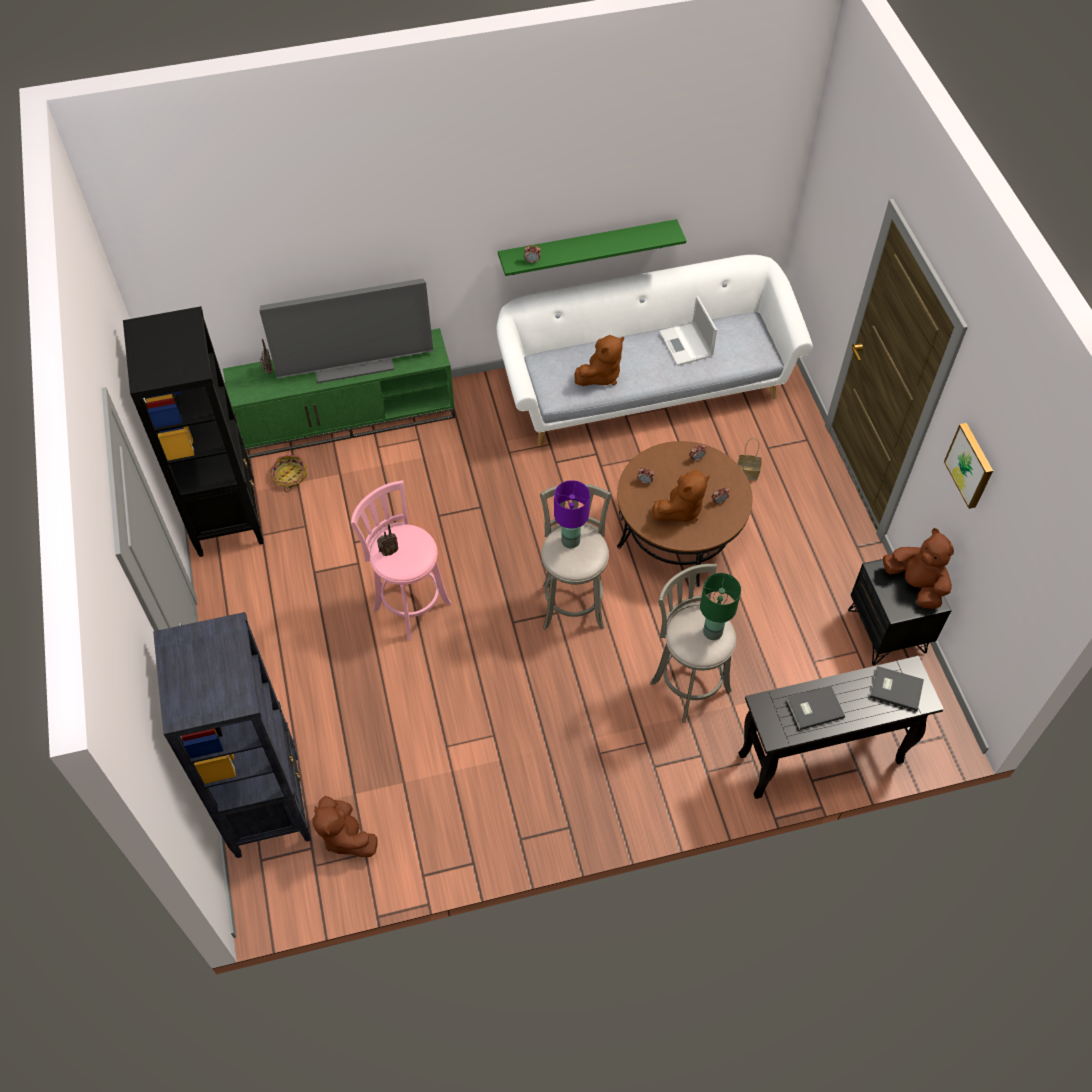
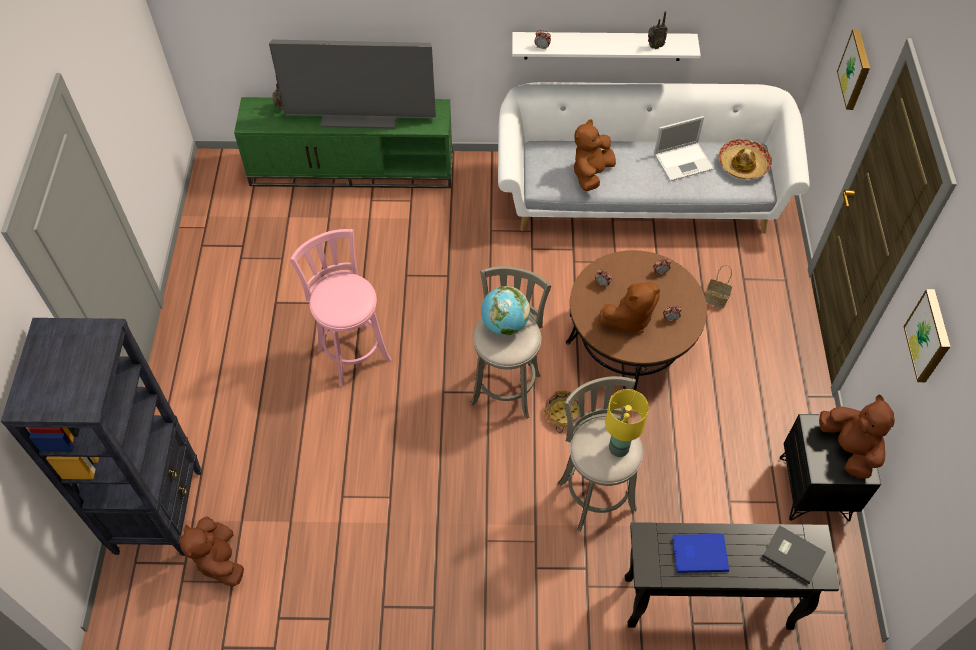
camera: 15 degrees right, 0 degrees up
black bookcase [123,306,264,557] -> none
basket [270,455,307,492] -> basket moved to [544,391,580,433]
radio [377,524,399,556] -> radio moved to [648,11,668,49]
green shelf [498,219,686,276] -> white shelf [512,32,701,61]
purple table lamp [554,480,590,548] -> globe [481,286,530,336]
brown plush toy [574,335,624,386] -> brown plush toy turned 150 degrees clockwise [574,119,616,191]
laptop [659,296,717,366] -> laptop turned 105 degrees counterclockwise [654,116,714,181]
green table lamp [700,573,741,640] -> yellow table lamp [605,389,649,457]
grey book [786,686,845,730] -> blue book [672,534,729,573]
none -> hat [719,139,772,179]
none -> picture [837,29,870,110]

